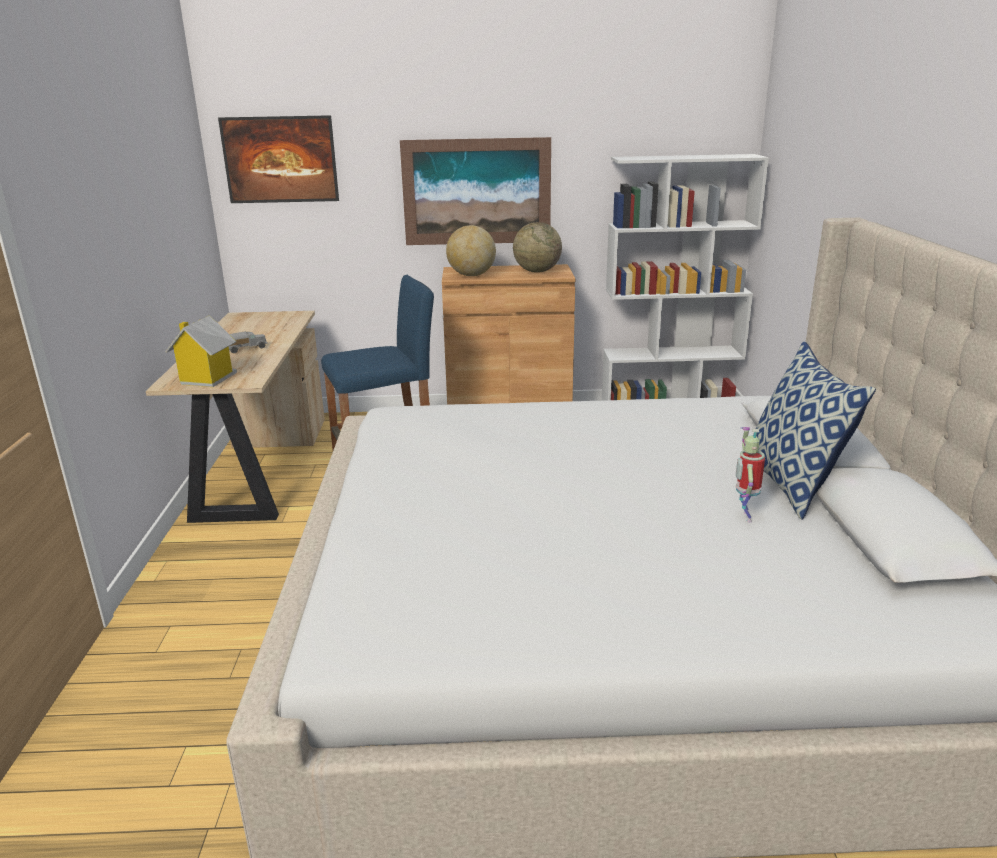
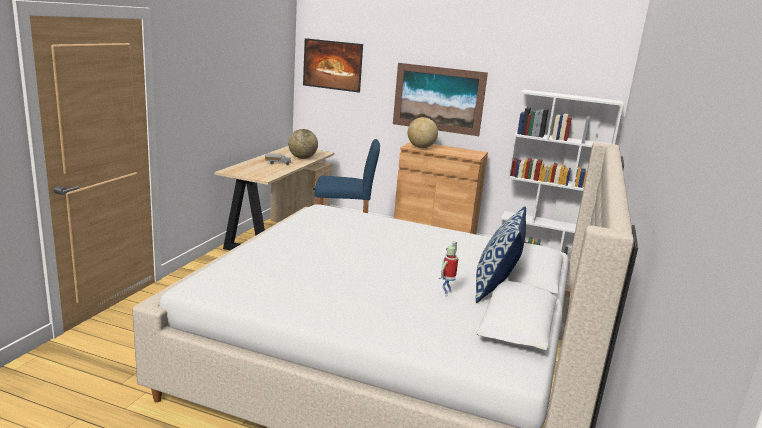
camera: 20 degrees right, 5 degrees down
toy house [165,315,237,387] -> none
globe [513,222,562,273] -> globe moved to [288,129,318,159]

